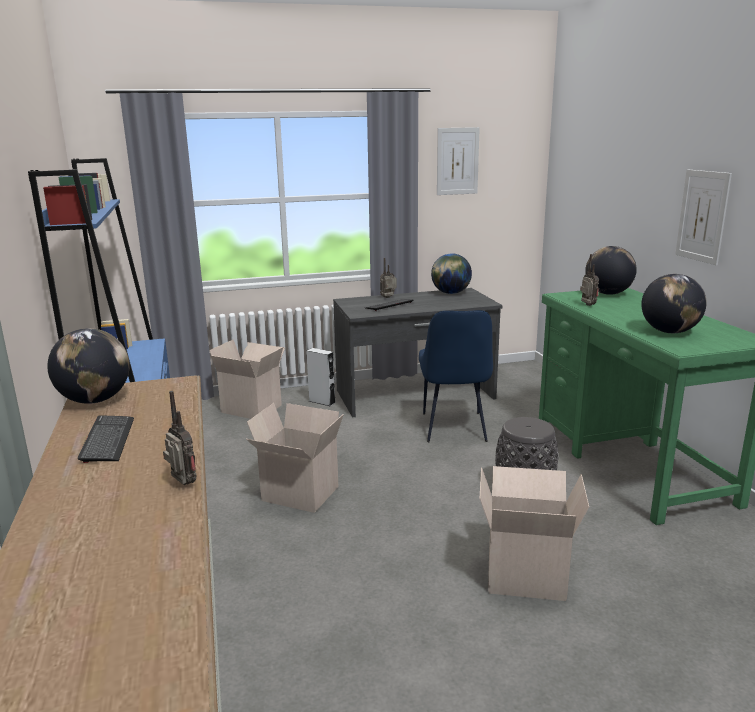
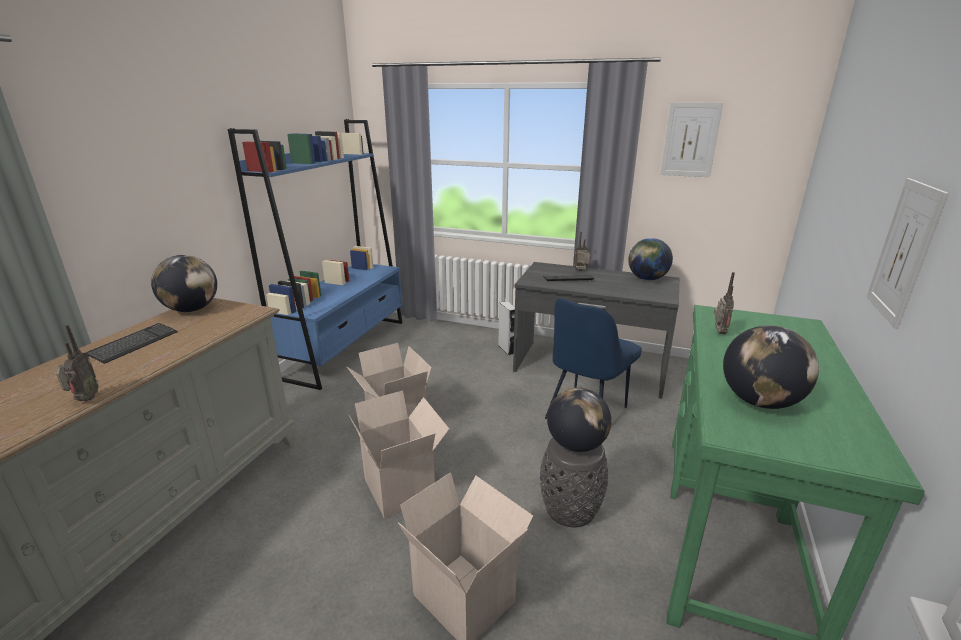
camera: 35 degrees right, 5 degrees up
cardboard box [209,339,285,419] -> cardboard box moved to [348,390,449,519]
globe [585,246,637,295] -> globe moved to [547,388,612,452]

